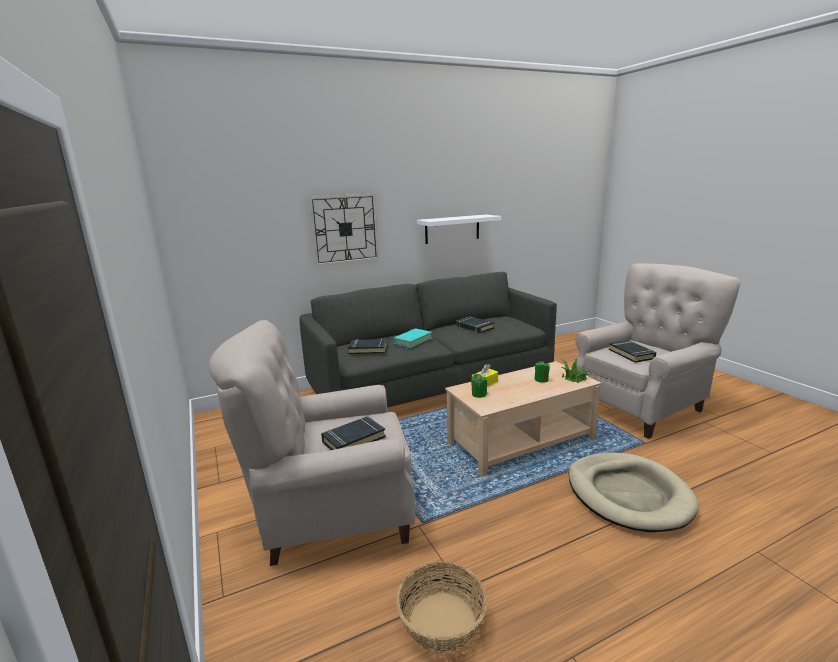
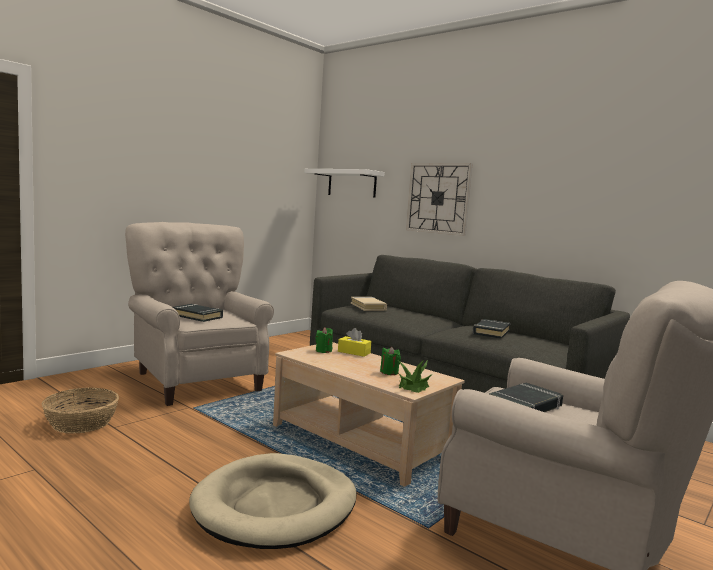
camera: 65 degrees right, 10 degrees down
black book [348,339,388,354] -> beige book [351,297,387,311]
turquoise book [393,328,432,348] -> none
white shelf [417,215,501,244] -> white shelf moved to [304,169,385,197]

